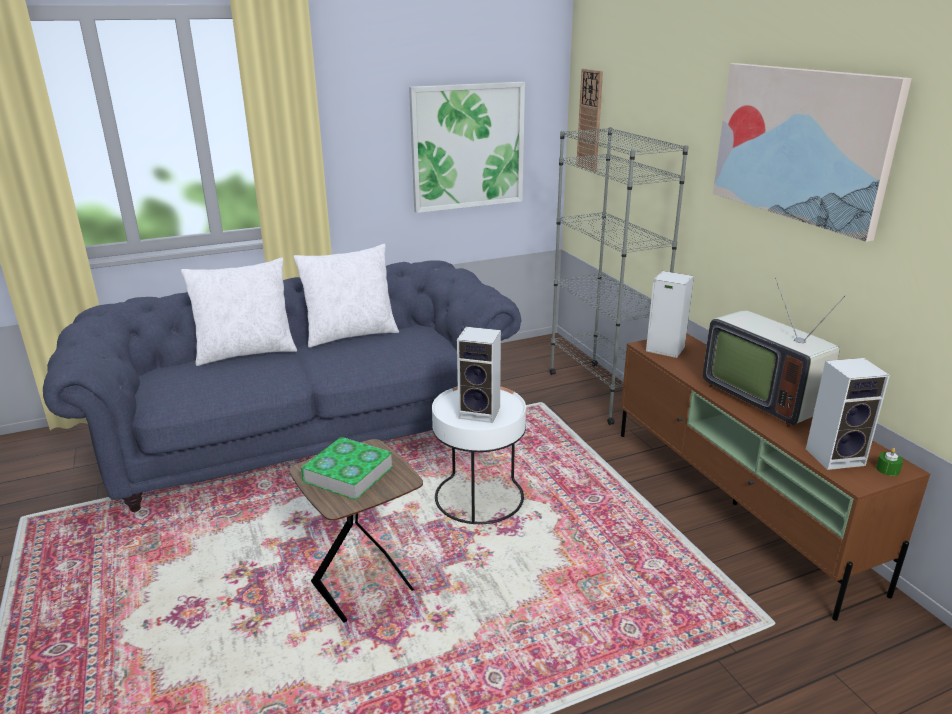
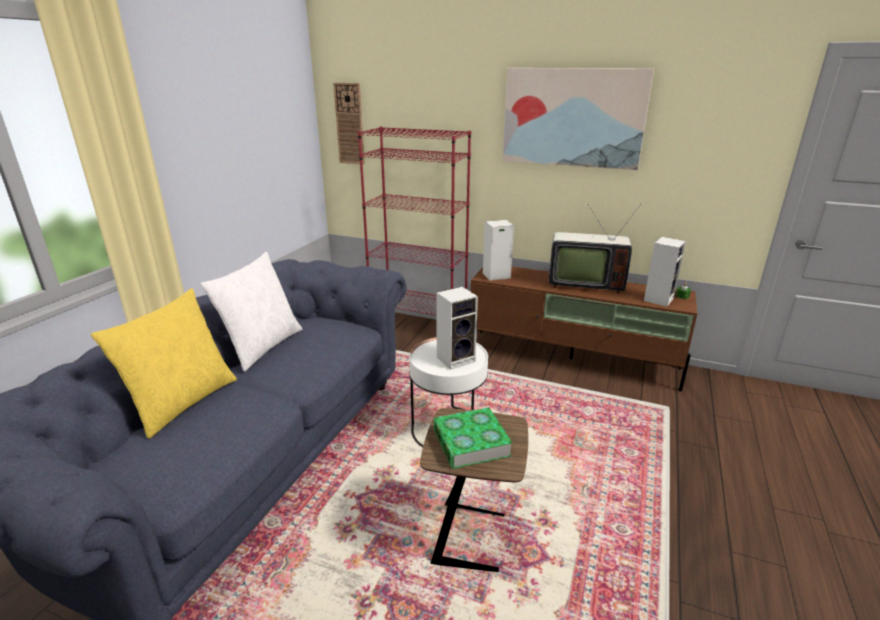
camera: 45 degrees left, 0 degrees up
white pillow [181,258,297,366] -> yellow pillow [91,288,237,439]
picture [409,82,525,213] -> none
grey bookcase [549,127,689,425] -> red bookcase [358,126,471,316]

